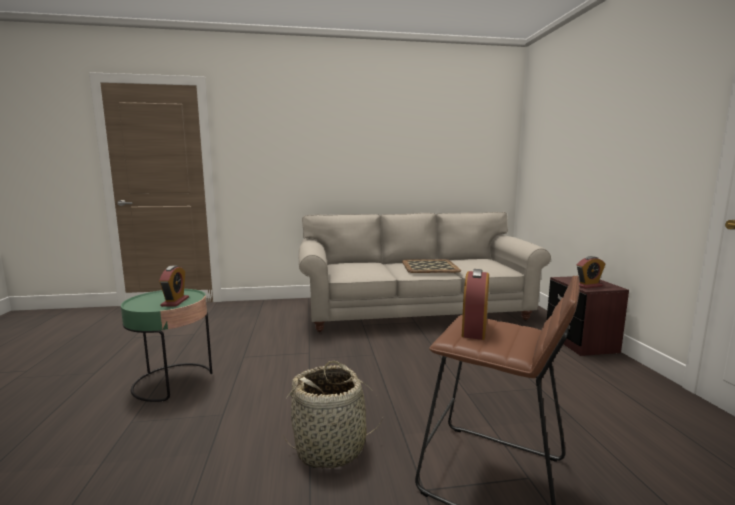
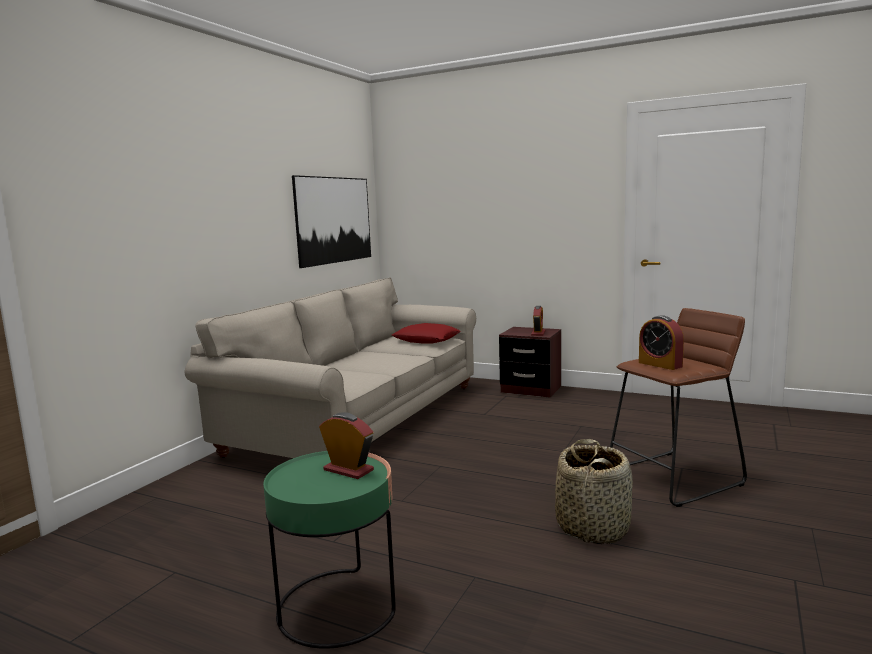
camera: 55 degrees left, 0 degrees up
tray [402,259,461,273] -> none
none -> picture [292,175,371,268]
none -> red pillow [392,323,461,344]

